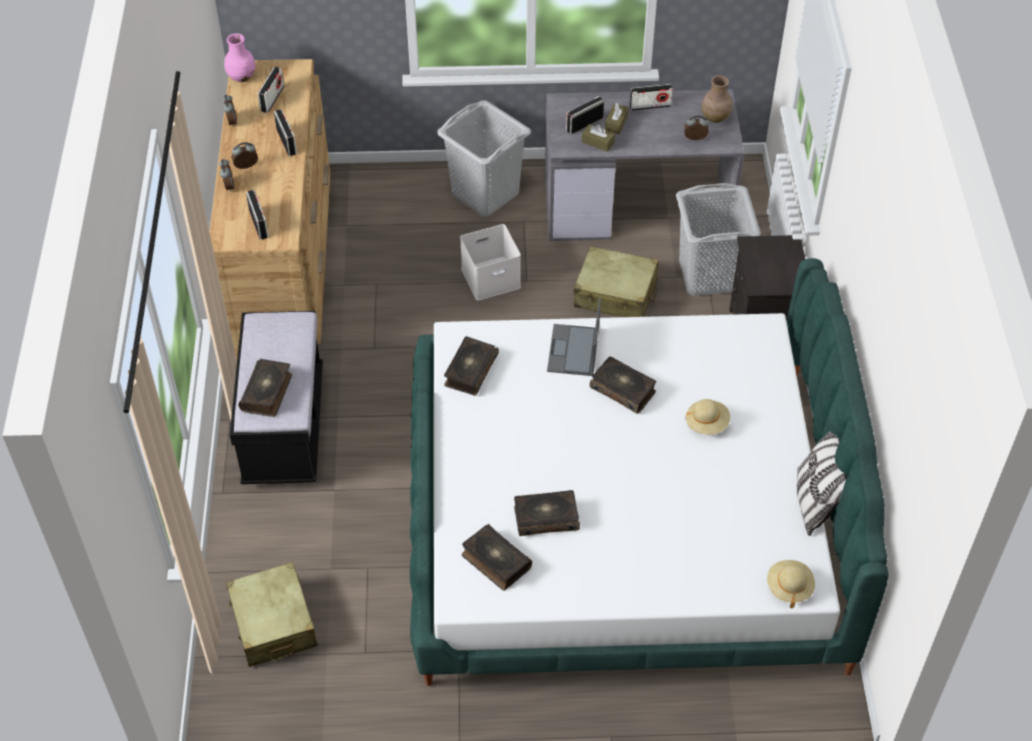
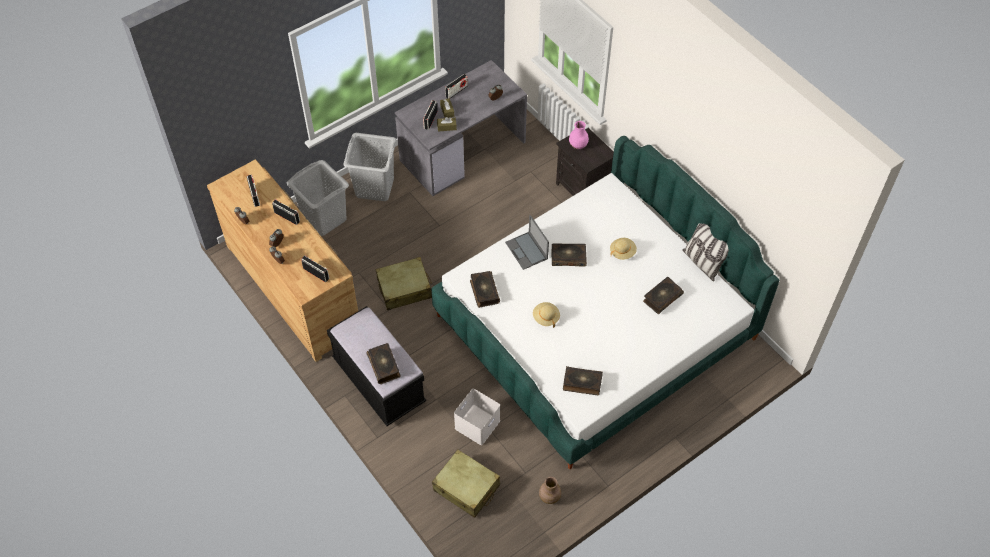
camera: 35 degrees left, 5 degrees up
pink vase [224,33,256,82] -> pink vase moved to [569,121,589,149]
white storage box [460,224,521,301] -> white storage box moved to [454,388,500,445]
book [514,490,580,536] -> book moved to [643,277,684,314]
beige suitcase [574,246,659,317] -> beige suitcase moved to [376,257,432,310]
grey laundry basket [676,183,761,296] -> grey laundry basket moved to [287,160,349,236]
brown vase [701,75,732,123] -> brown vase moved to [539,477,561,504]
beige hat [767,560,815,609] -> beige hat moved to [533,302,560,328]

